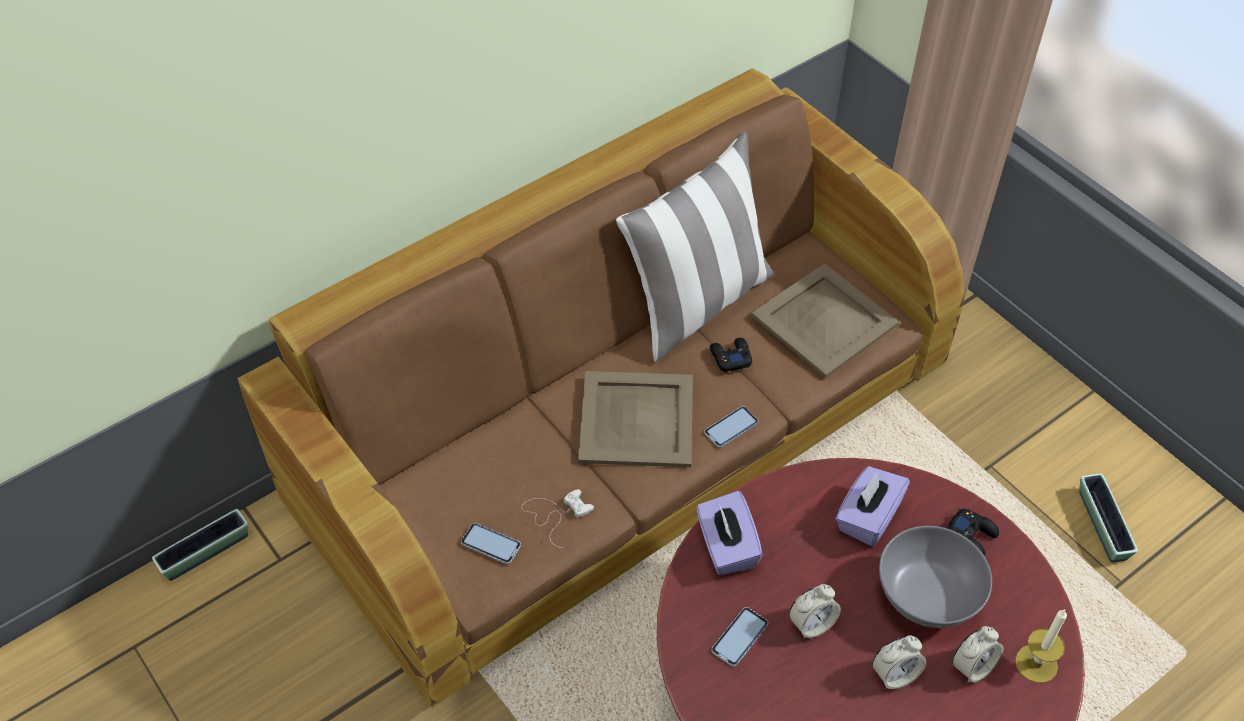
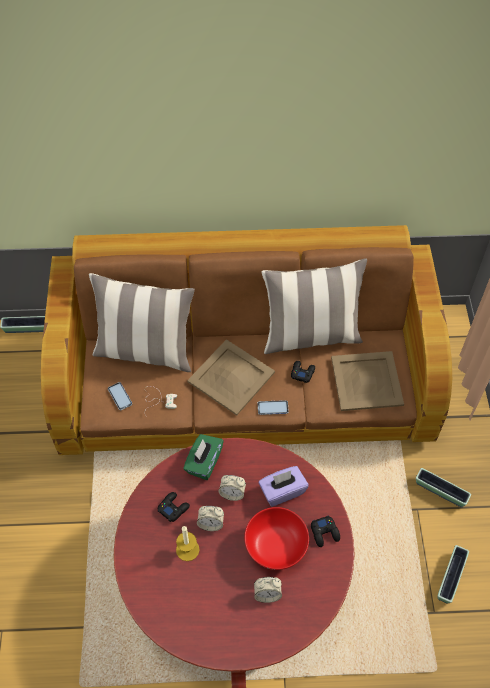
camera: 35 degrees right, 5 degrees up
purple tissue box [696,491,763,575] -> green tissue box [183,434,224,480]
phone [711,607,768,667] -> black game controller [158,492,190,522]
alarm clock [872,635,926,689] -> alarm clock moved to [218,475,246,501]
grey bowl [879,526,992,628] -> red bowl [244,507,309,570]
candle [1015,609,1067,683] -> candle moved to [176,526,199,561]
none -> pillow [89,273,195,372]
none -> planter [416,468,471,507]

